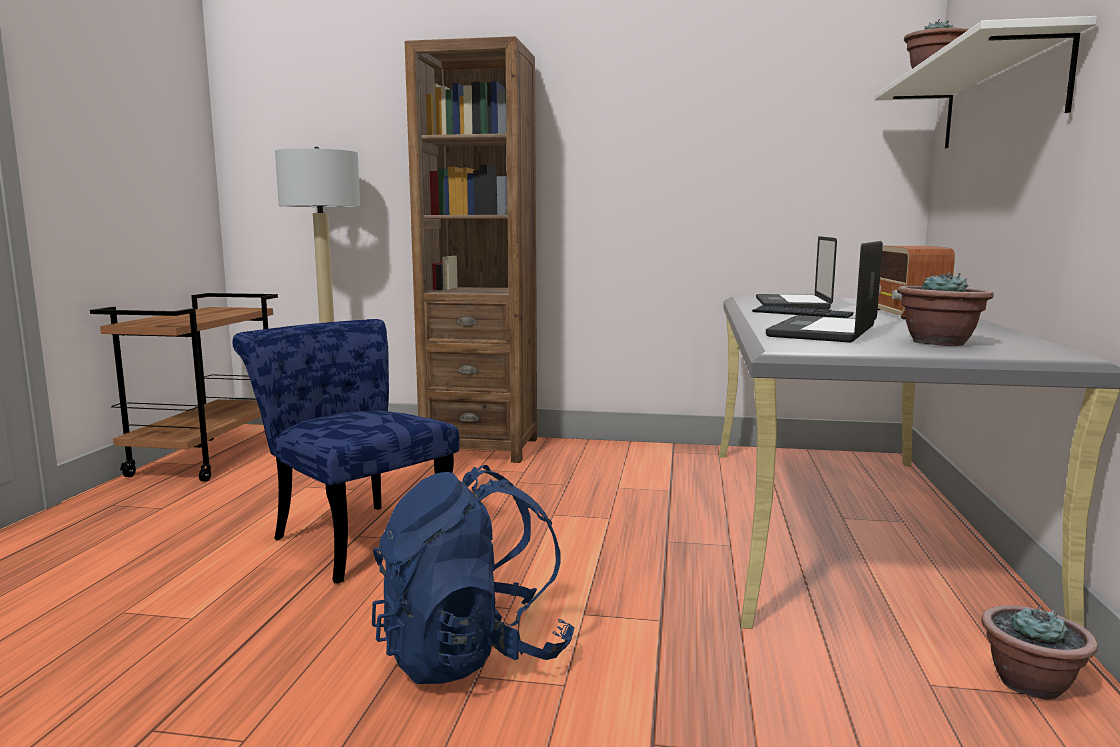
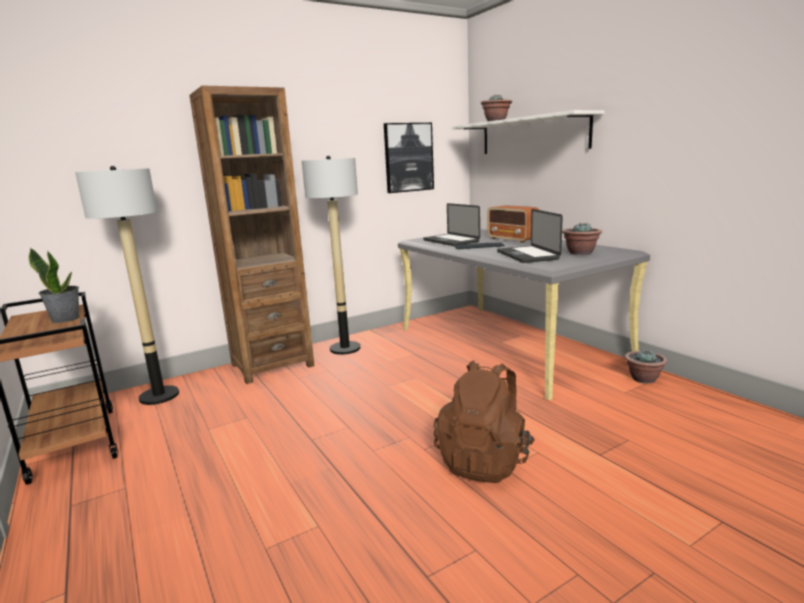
camera: 40 degrees left, 5 degrees up
blue chair [232,319,460,584] -> none
blue backpack [372,465,575,684] -> brown backpack [433,361,535,483]
none -> potted plant [28,247,80,323]
none -> floor lamp [302,156,360,355]
none -> picture [384,123,434,193]

